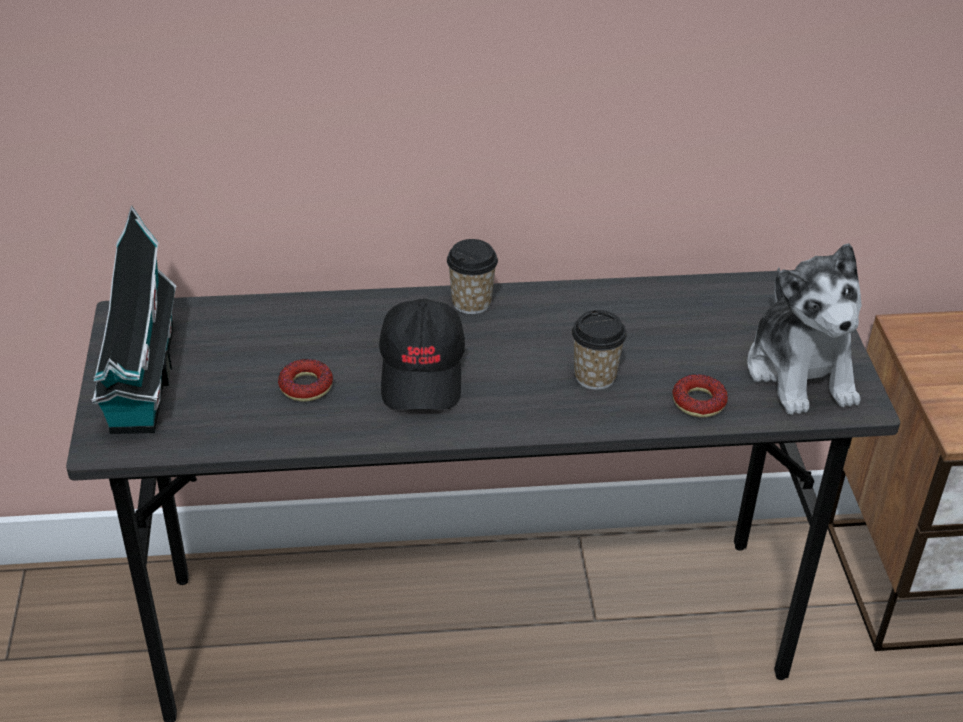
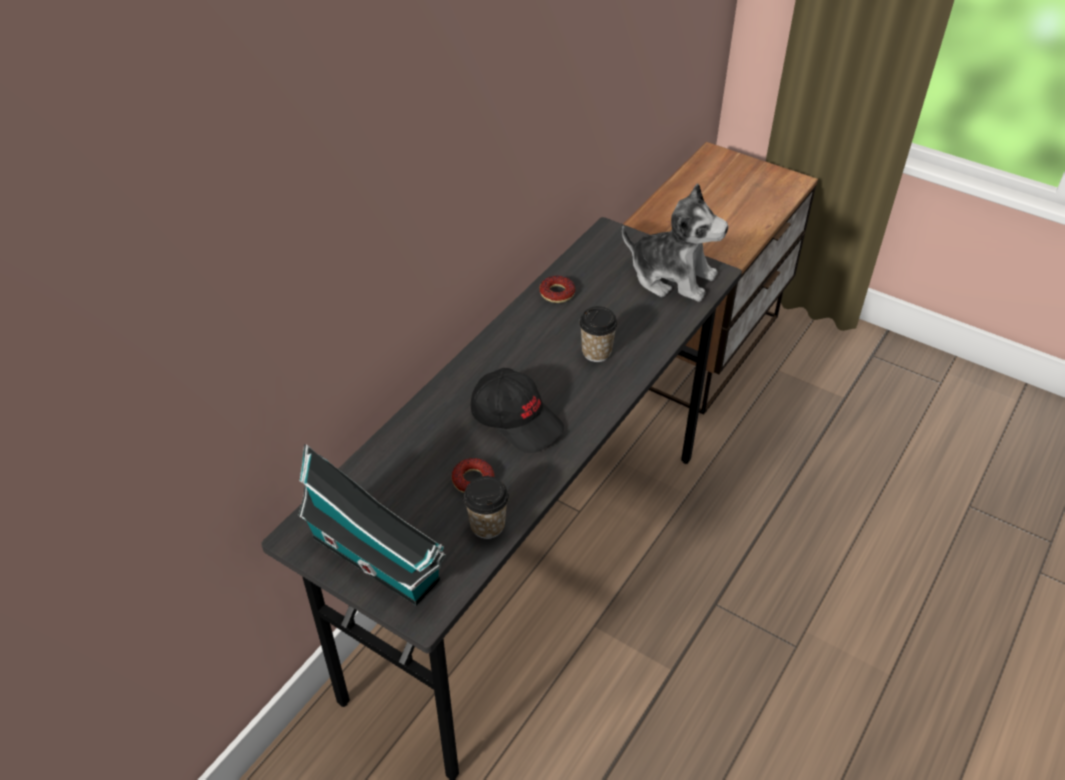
camera: 50 degrees left, 5 degrees up
cup [447,239,498,314] -> cup moved to [463,476,509,539]
donut [672,374,728,417] -> donut moved to [540,276,575,303]

